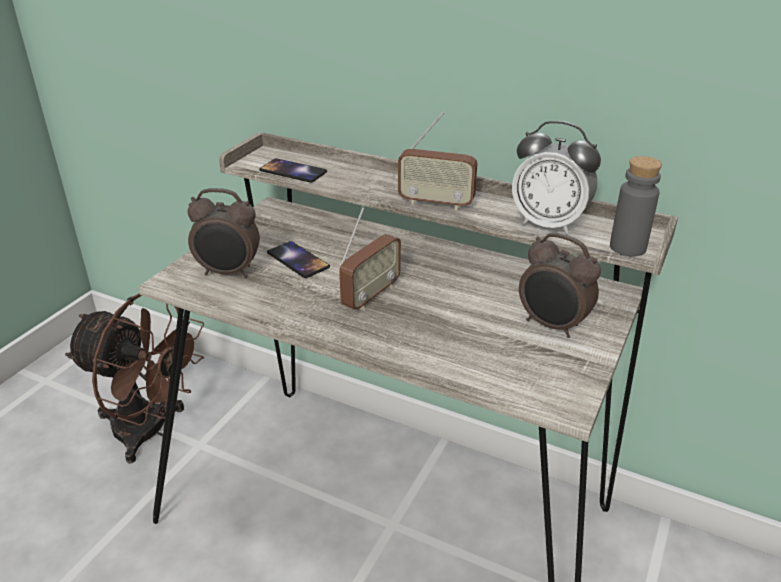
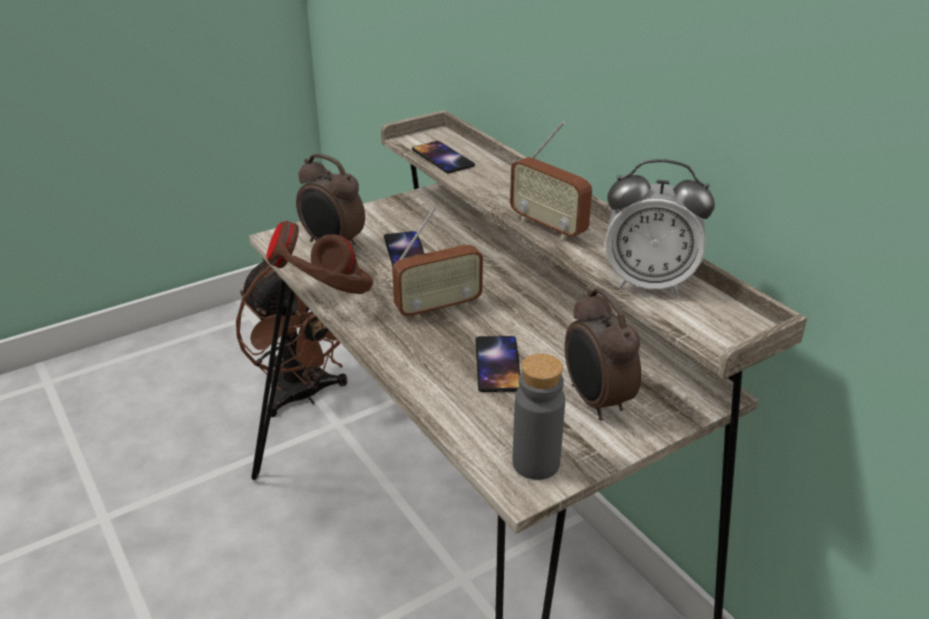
camera: 30 degrees right, 0 degrees up
alarm clock [512,121,601,235] -> alarm clock turned 45 degrees counterclockwise [605,159,715,295]
grey bottle [610,156,662,256] -> grey bottle moved to [512,354,565,480]
none -> brown headphones [267,221,373,294]
none -> phone [475,336,520,392]

